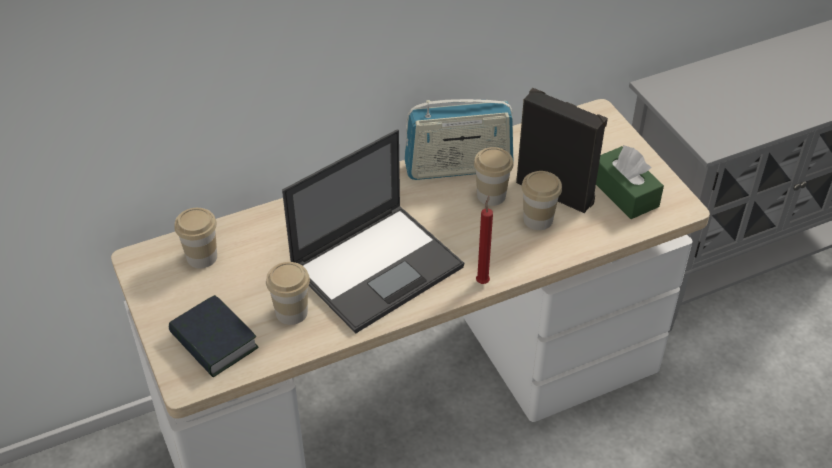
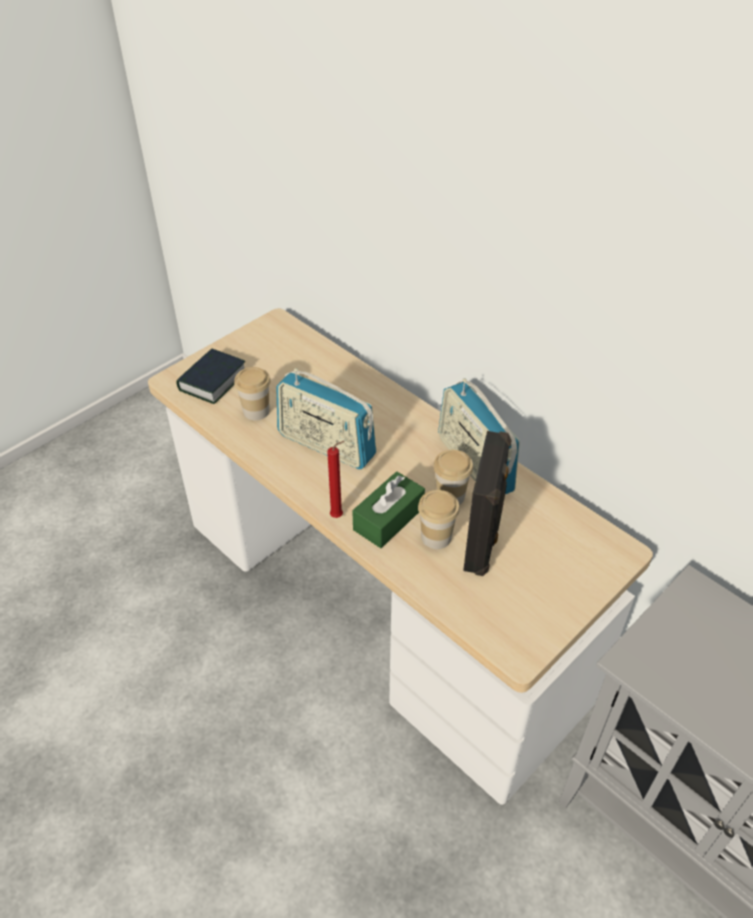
camera: 70 degrees right, 0 degrees up
cup [174,208,217,268] -> none
laptop [282,129,464,333] -> radio [276,368,376,469]
green tissue box [596,145,664,219] -> green tissue box moved to [352,472,425,548]

